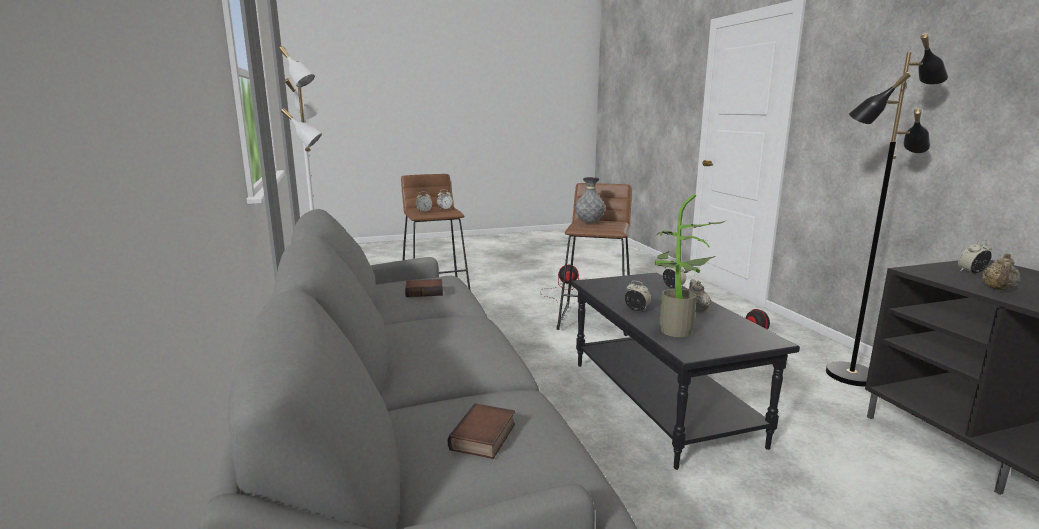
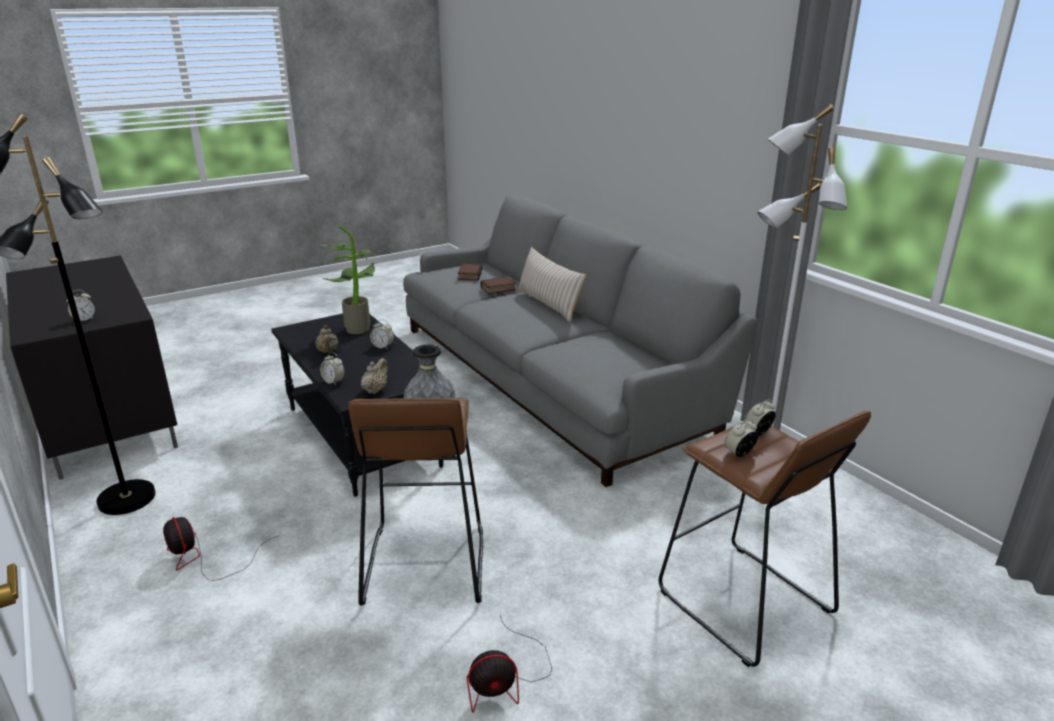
camera: 165 degrees right, 10 degrees up
book [405,279,443,297] -> book moved to [481,277,516,294]
beige teapot [982,253,1021,291] -> beige teapot moved to [361,358,388,394]
none -> beige pillow [517,247,586,322]

